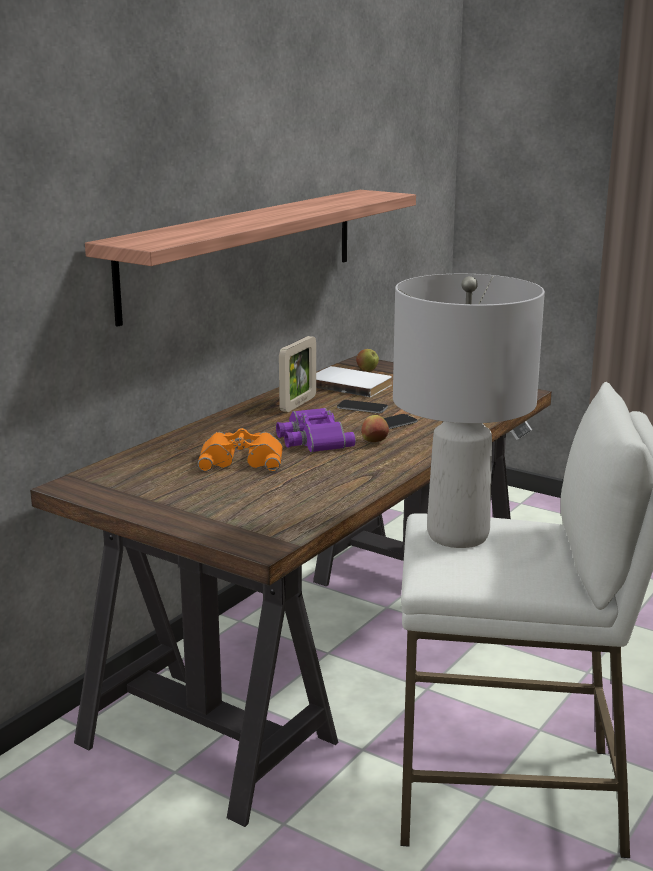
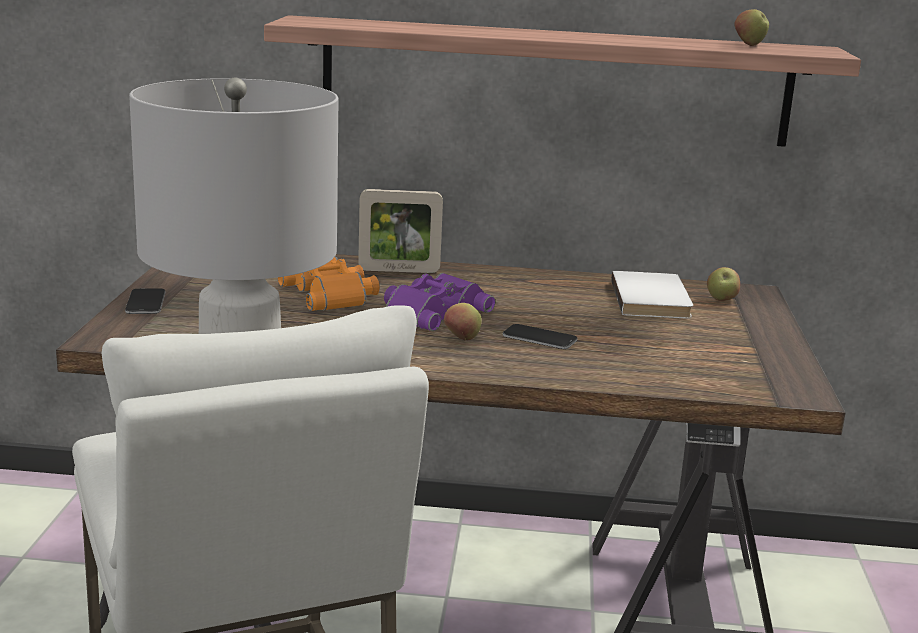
camera: 60 degrees right, 0 degrees up
picture frame [279,336,316,412] -> picture frame moved to [358,189,443,273]
phone [337,400,388,413] -> phone moved to [125,289,165,314]
none -> apple [734,9,769,46]

